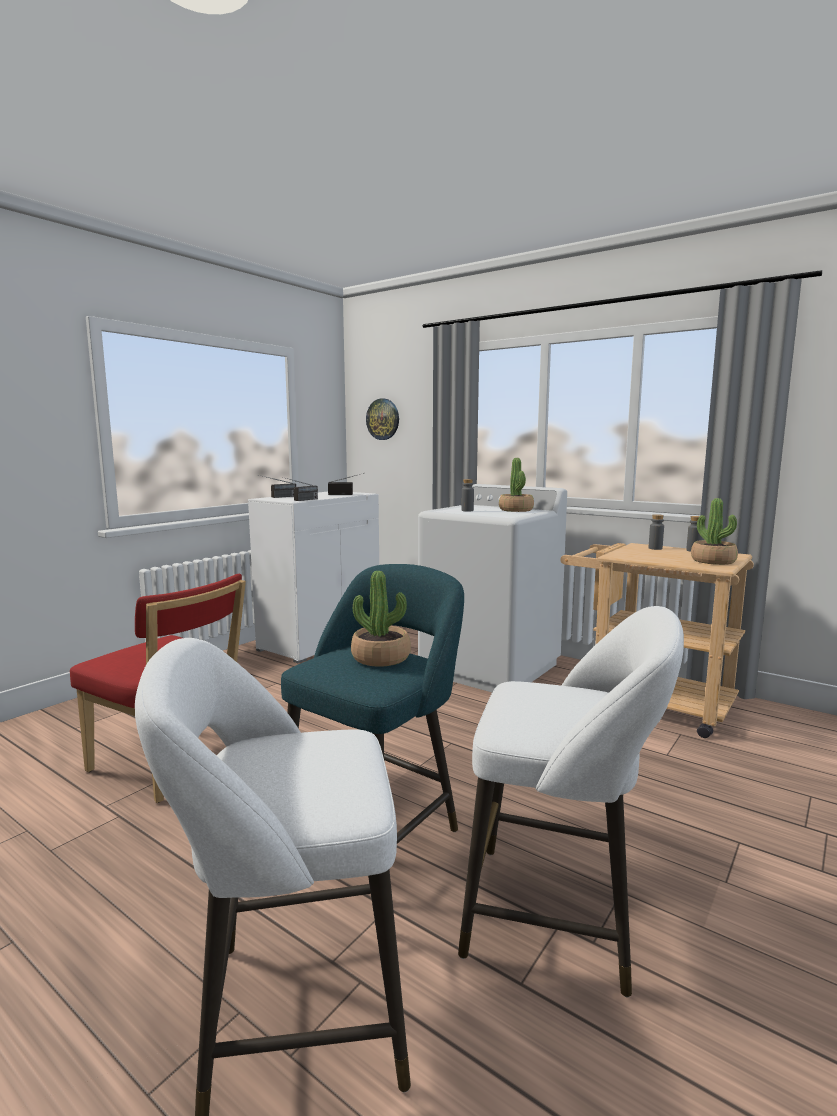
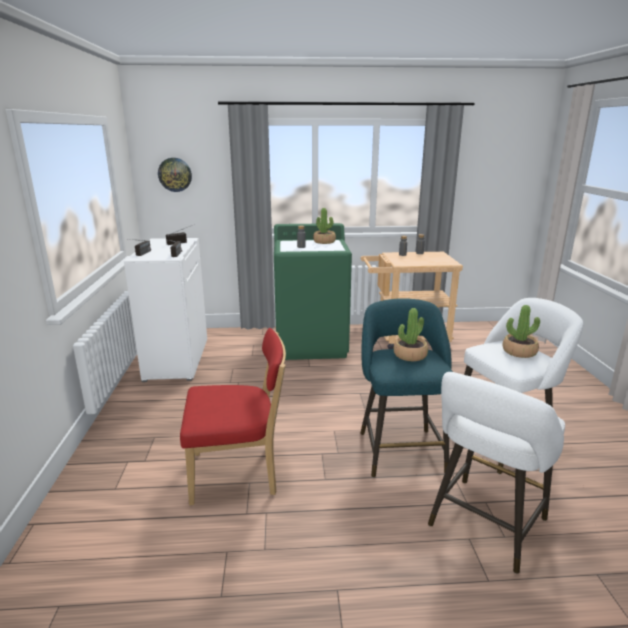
camera: 40 degrees left, 10 degrees up
white washing machine [418,484,567,692] -> green washing machine [274,223,352,360]
potted plant [691,498,738,565] -> potted plant moved to [503,305,540,358]

